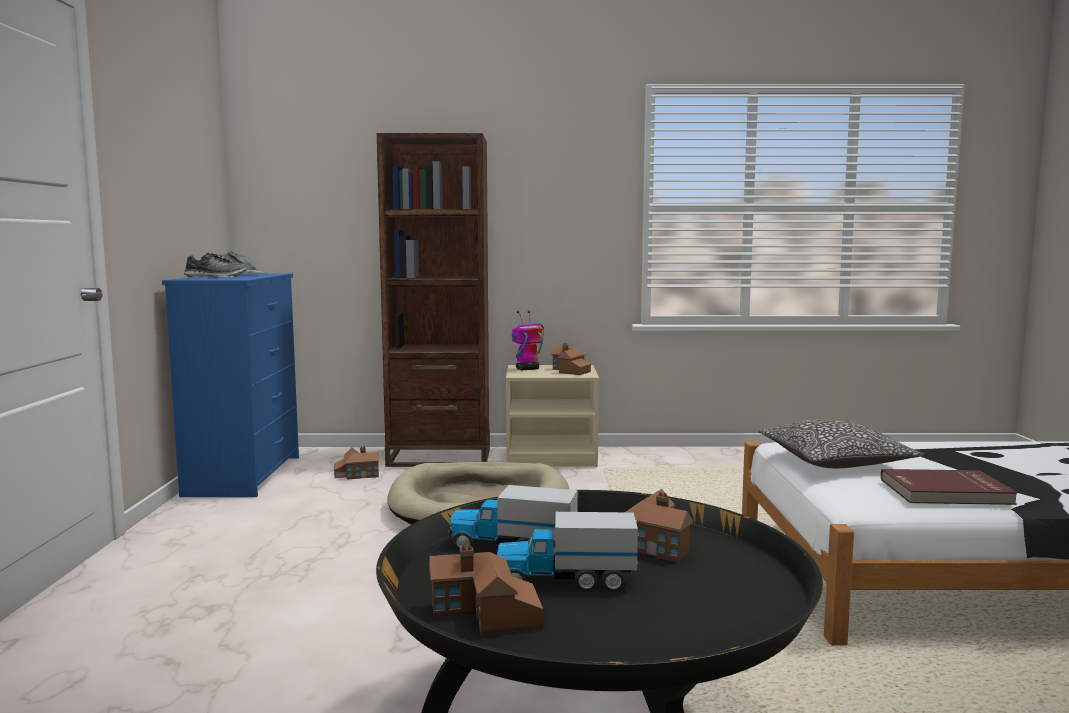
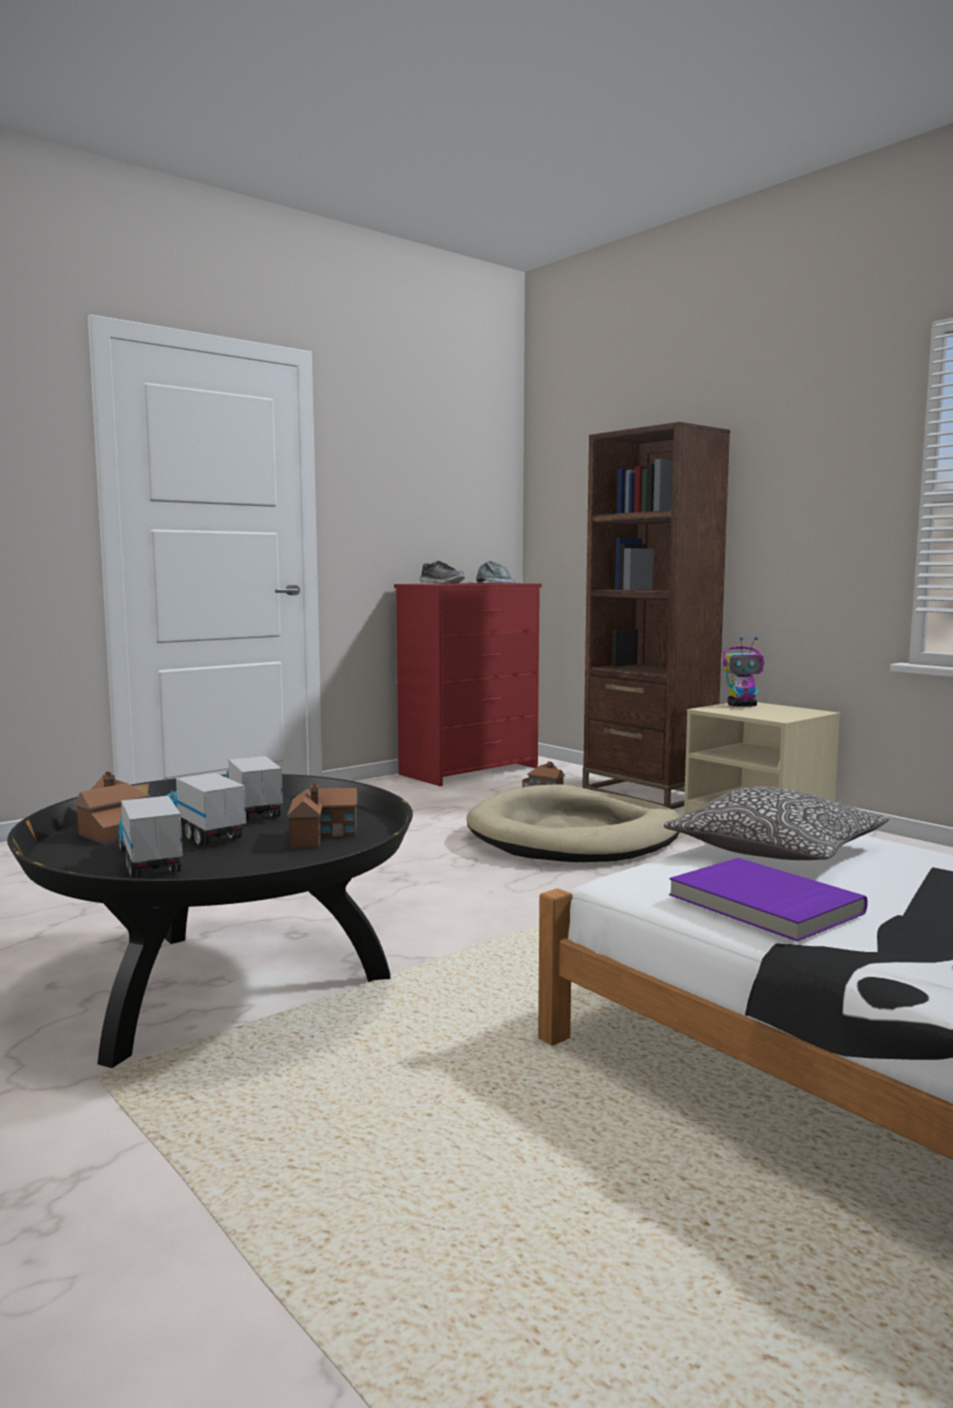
camera: 50 degrees right, 0 degrees up
blue dresser [162,274,299,497] -> red dresser [394,583,542,786]
toy robot [512,310,544,370] -> toy robot turned 150 degrees clockwise [723,637,764,707]
toy house [551,343,591,375] -> none
red book [881,469,1018,505] -> purple book [669,858,868,941]
none -> toy truck [118,796,183,878]

